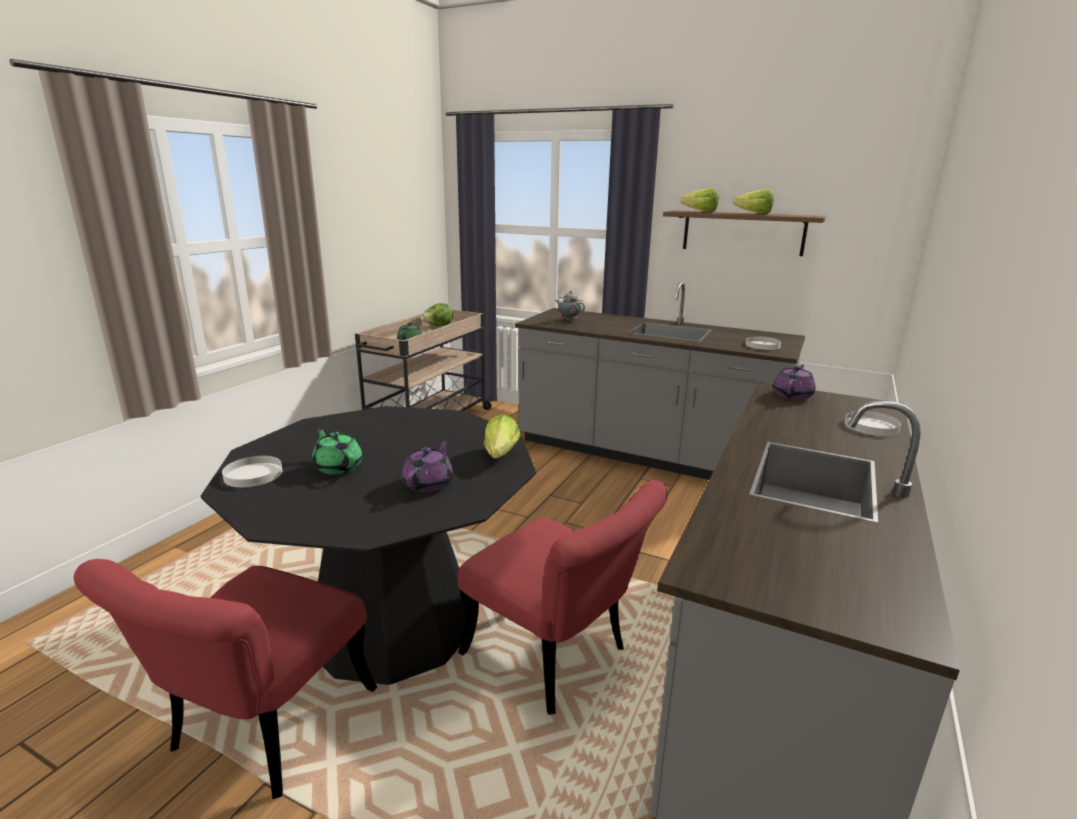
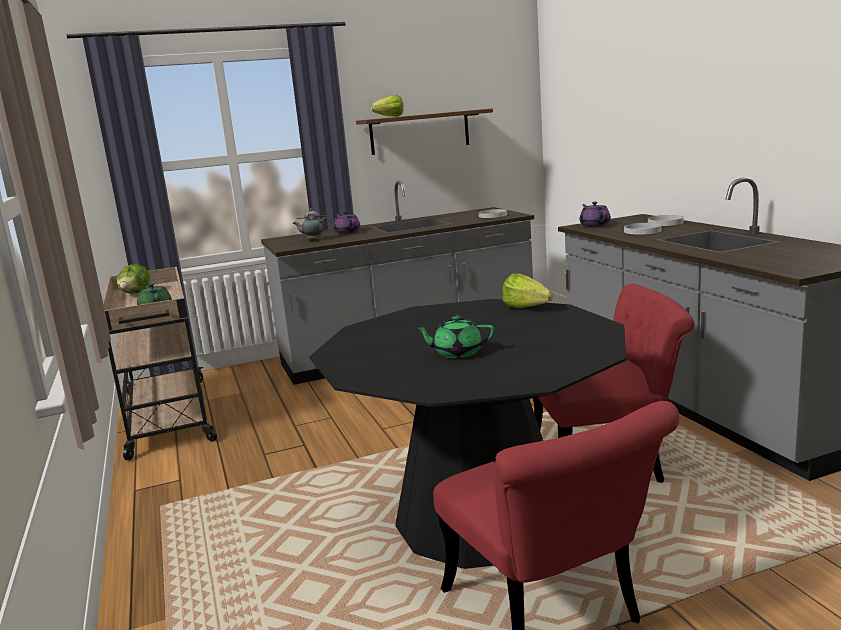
camera: 45 degrees left, 5 degrees down
white plate [222,456,283,487] -> white plate moved to [624,223,661,235]
purple teapot [402,440,453,492] -> purple teapot moved to [334,211,361,234]
lettuce [733,189,774,214] -> none

